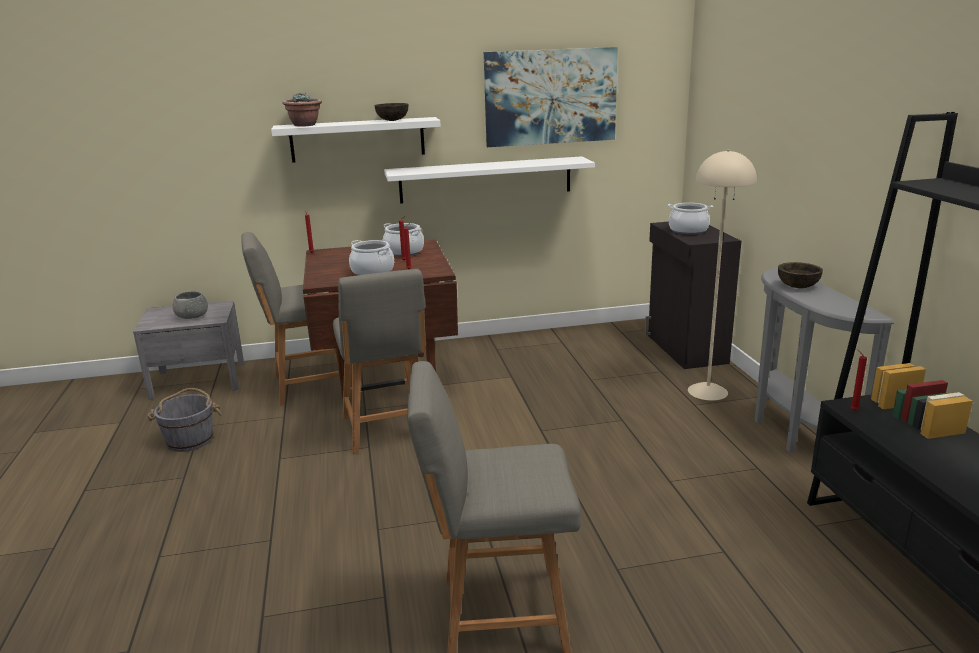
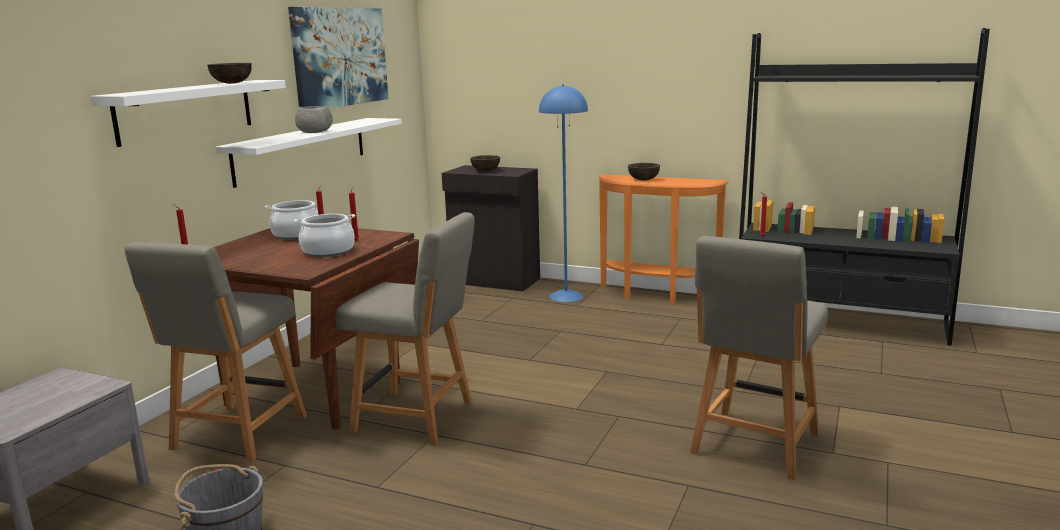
camera: 55 degrees left, 5 degrees down
grey bowl [173,291,208,319] -> grey bowl moved to [295,106,333,133]
potted plant [282,93,322,127] -> none
cooking pot [668,203,713,235] -> brown bowl [470,155,500,172]
beige floor lamp [688,149,757,401] -> blue floor lamp [539,84,588,302]
grey console table [754,267,894,452] -> orange console table [598,174,728,304]

